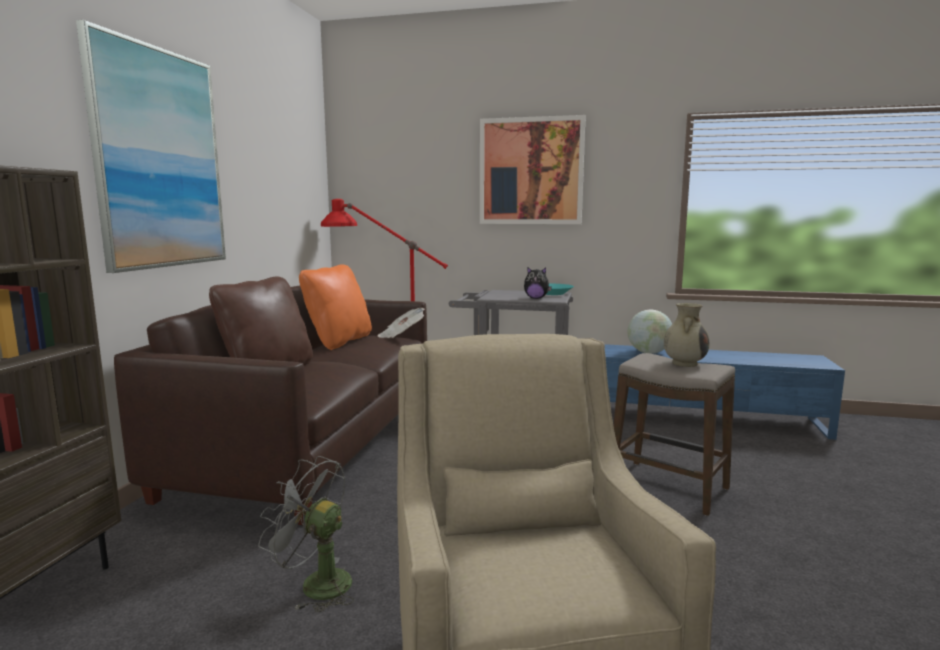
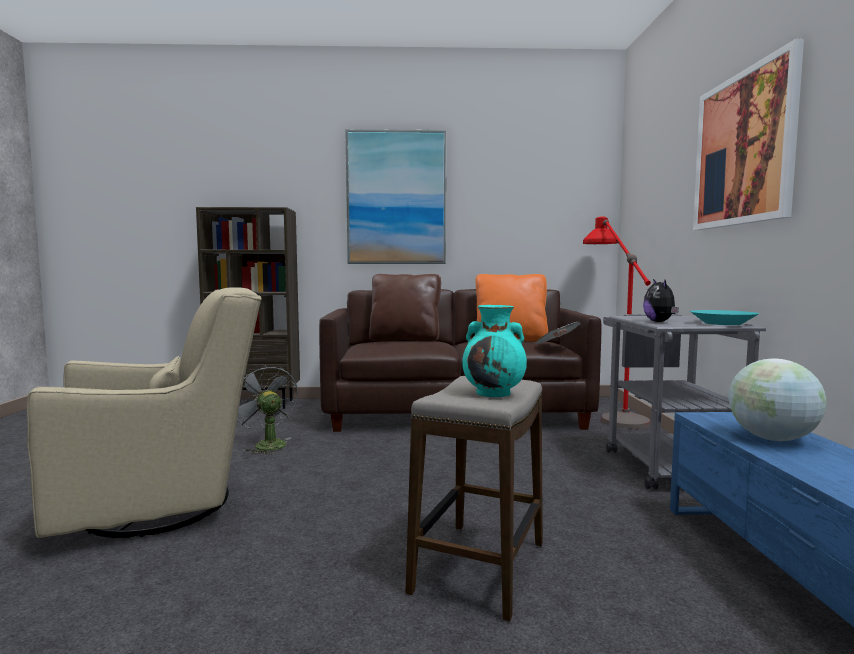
camera: 75 degrees right, 5 degrees down
grey fan [258,456,354,612] -> grey fan turned 45 degrees counterclockwise [237,364,298,454]
beige vase [664,303,709,367] -> turquoise vase [462,305,527,397]

